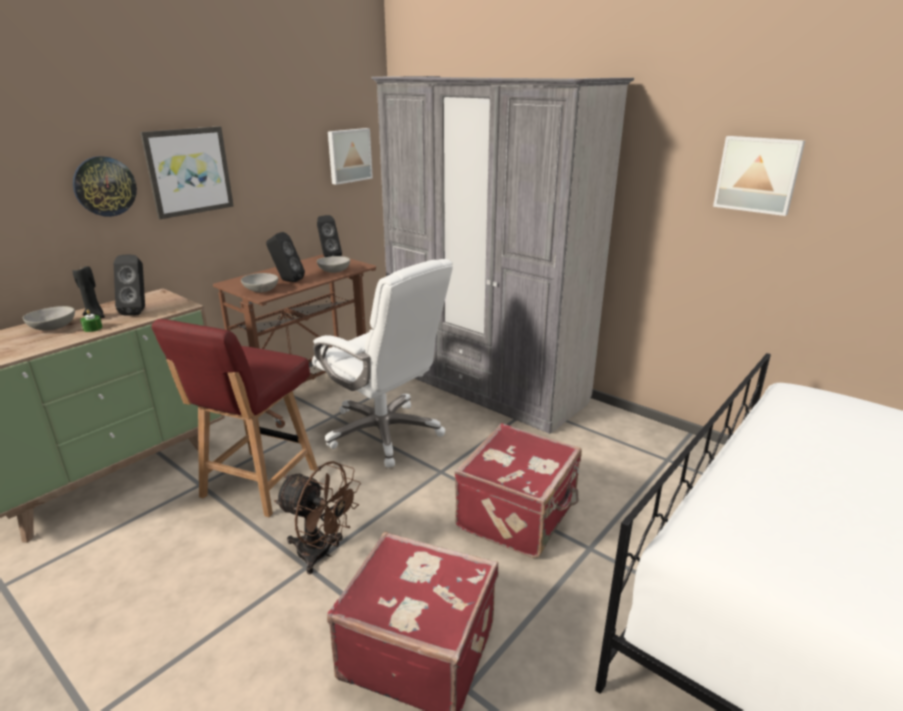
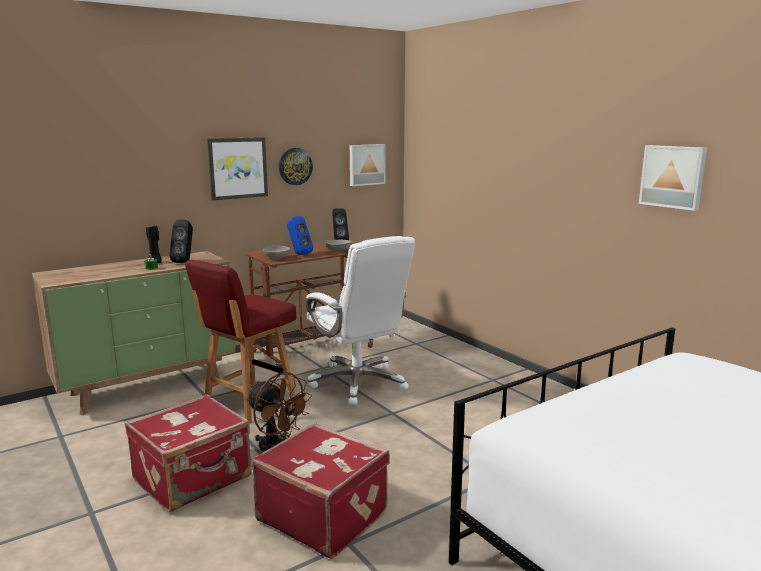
camera: 15 degrees right, 10 degrees down
grey bowl [23,306,75,331] -> none
wall clock [73,156,137,217] -> wall clock moved to [279,148,313,185]
black speaker [266,232,305,282] -> blue speaker [287,216,313,255]
grey wardrobe [371,76,634,434] -> none
red suitcase [454,423,582,558] -> red suitcase moved to [124,394,252,512]

